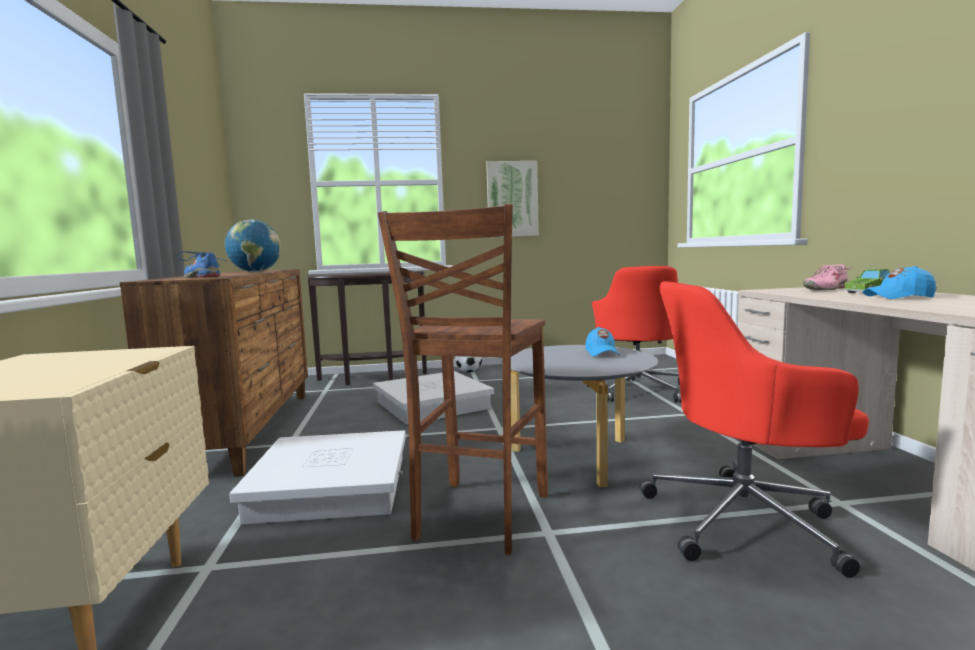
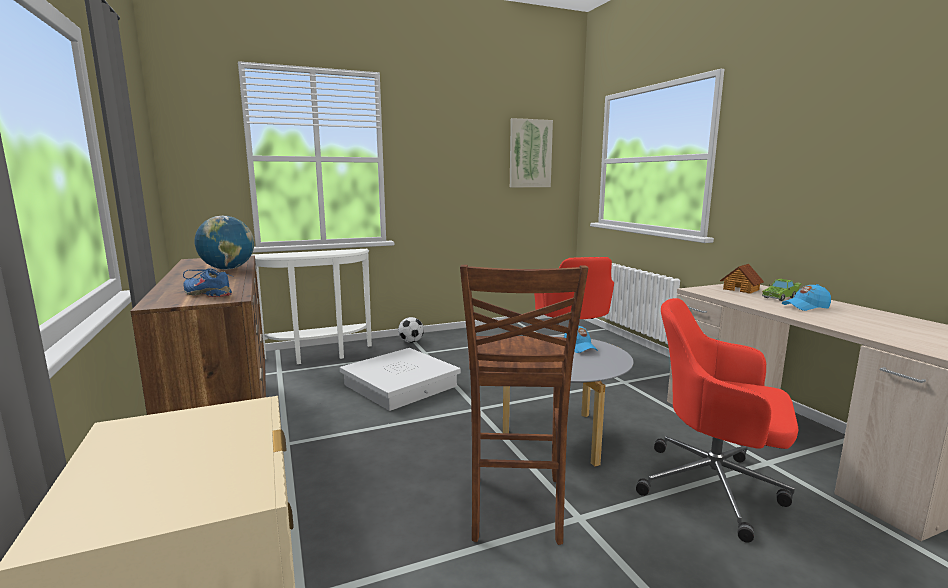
camera: 15 degrees left, 5 degrees up
white storage box [229,430,406,525] -> none
brown console table [307,271,427,385] -> white console table [251,249,372,364]
picture [486,161,539,237] -> picture moved to [510,118,553,187]
red office chair [639,281,869,578] -> red office chair turned 45 degrees clockwise [636,298,799,543]
pink shoe [803,264,852,290] -> toy house [720,264,764,294]

